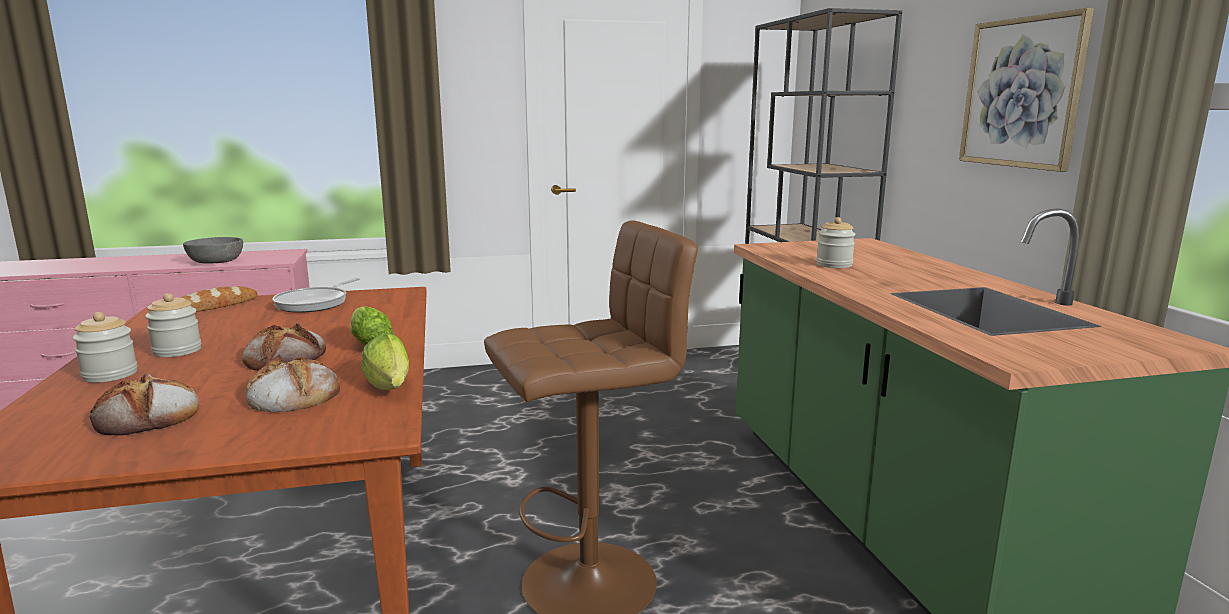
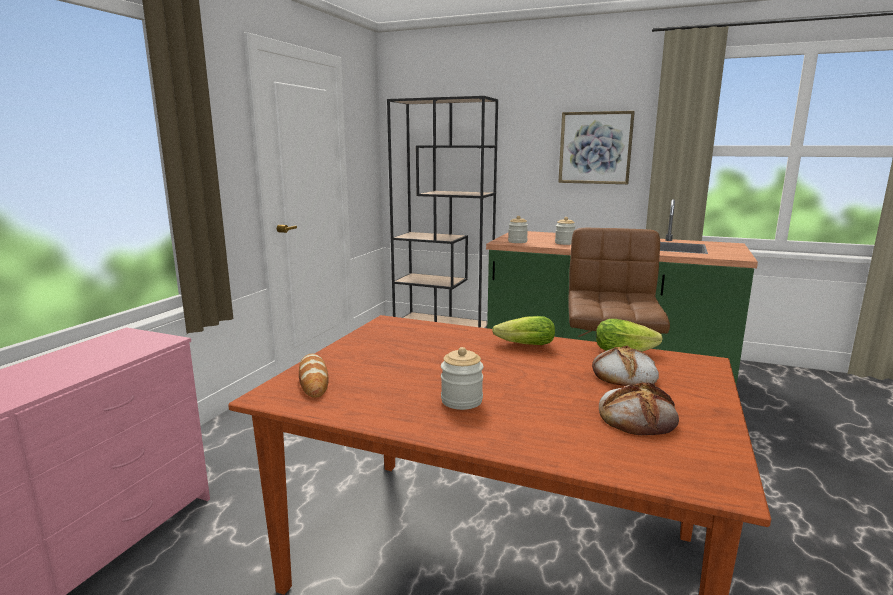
camera: 55 degrees left, 0 degrees up
jar [73,312,138,383] -> jar moved to [508,216,528,243]
grey bowl [183,237,243,264] -> none
bread [242,323,326,370] -> none
frying pan [272,278,360,313] -> none

